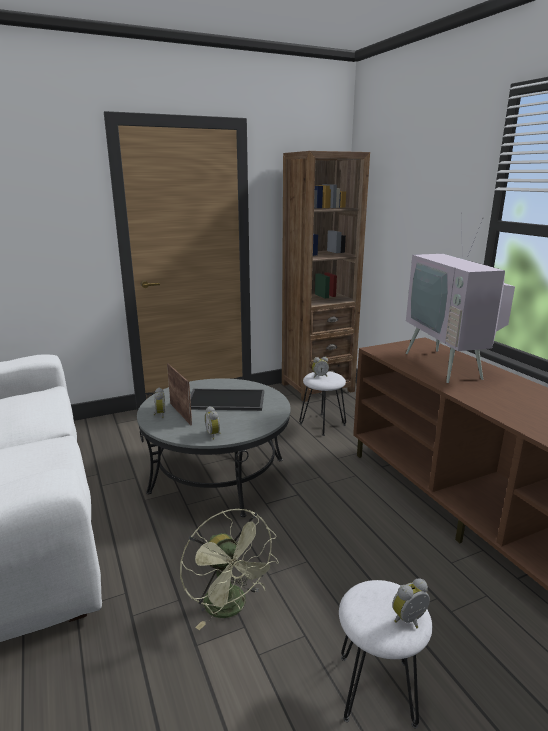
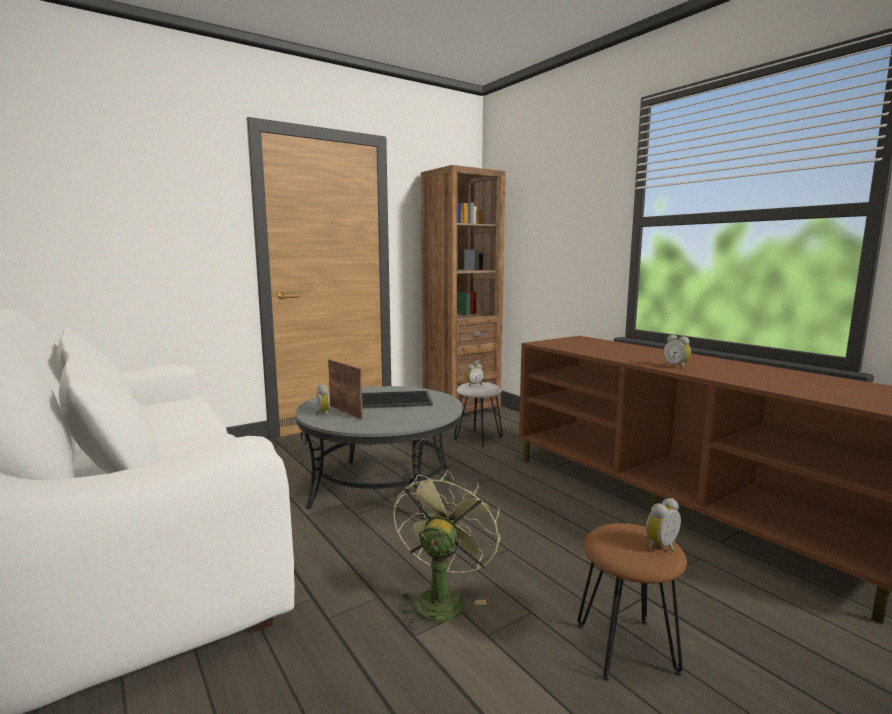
camera: 10 degrees left, 10 degrees down
green fan [180,509,279,630] -> green fan turned 120 degrees counterclockwise [393,470,501,629]
alarm clock [205,406,220,440] -> alarm clock moved to [664,335,691,369]
white stool [339,580,432,728] -> brown stool [578,523,687,681]
television [406,212,515,383] -> none

